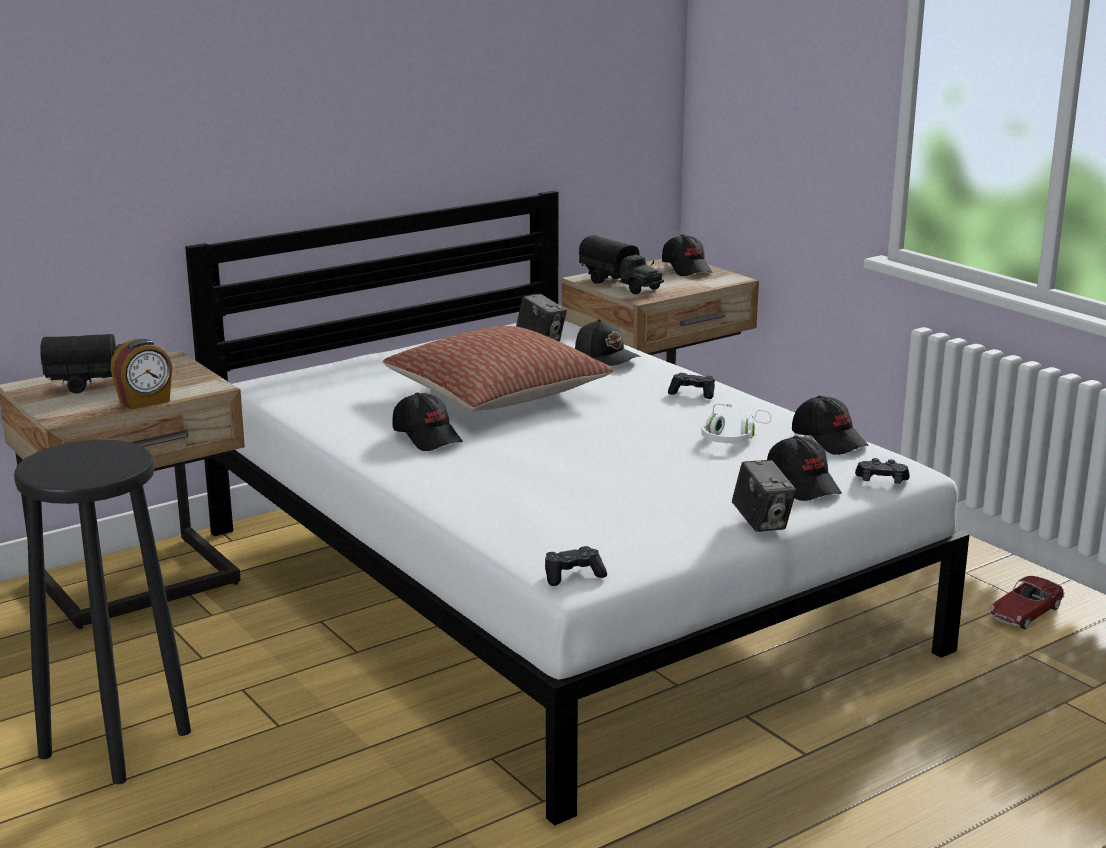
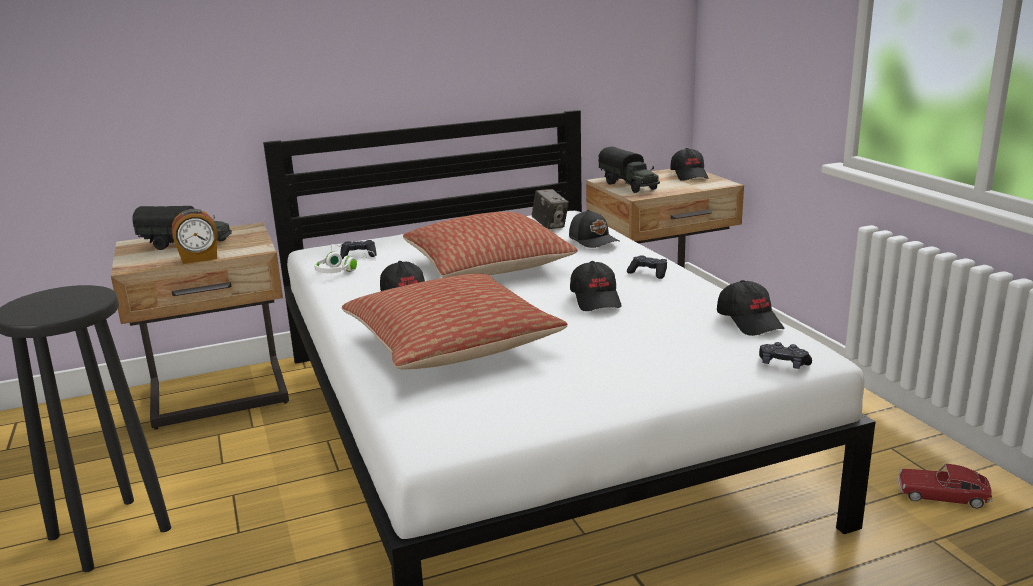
camera: 15 degrees right, 0 degrees up
black game controller [545,546,607,586] -> black game controller moved to [340,240,377,259]
white headphones [701,404,771,443] -> white headphones moved to [314,244,376,273]
camera [732,460,796,532] -> none
black cap [767,436,842,501] -> black cap moved to [570,261,621,311]
toy car [990,576,1064,629] -> toy car turned 45 degrees clockwise [898,464,993,509]
none -> pillow [342,273,568,369]

